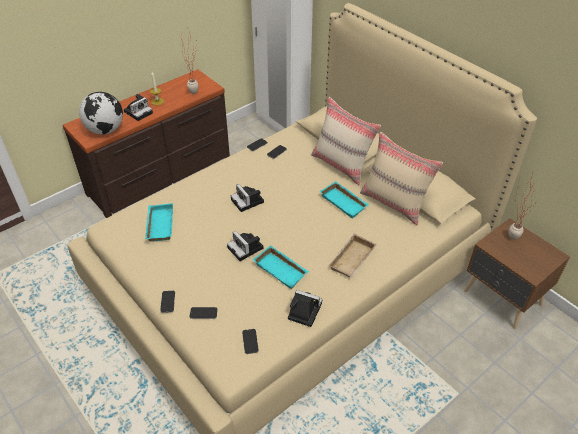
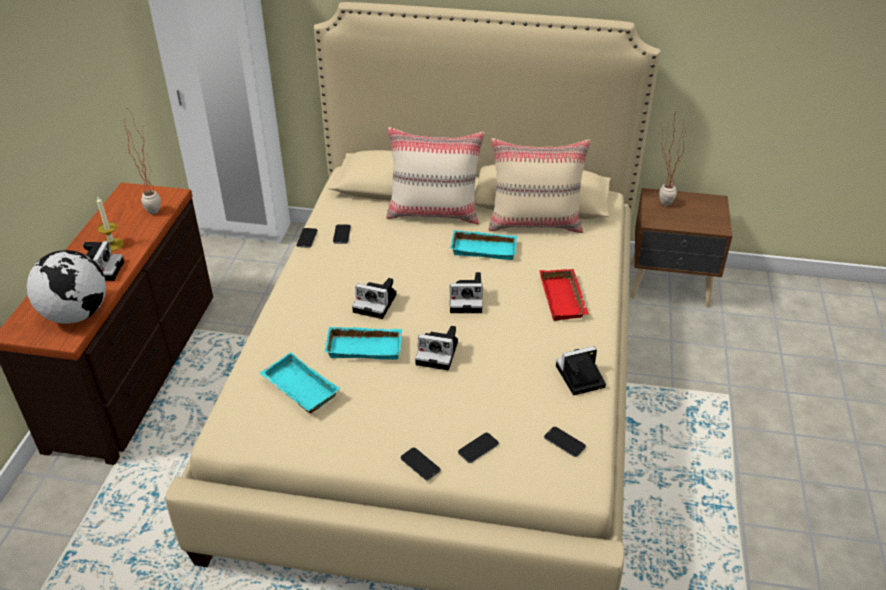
camera: 40 degrees left, 5 degrees down
turquoise tray [253,245,309,289] -> turquoise tray moved to [325,327,402,360]
beige tray [329,233,377,278] -> red tray [539,269,589,321]
none -> camera [450,272,483,313]

